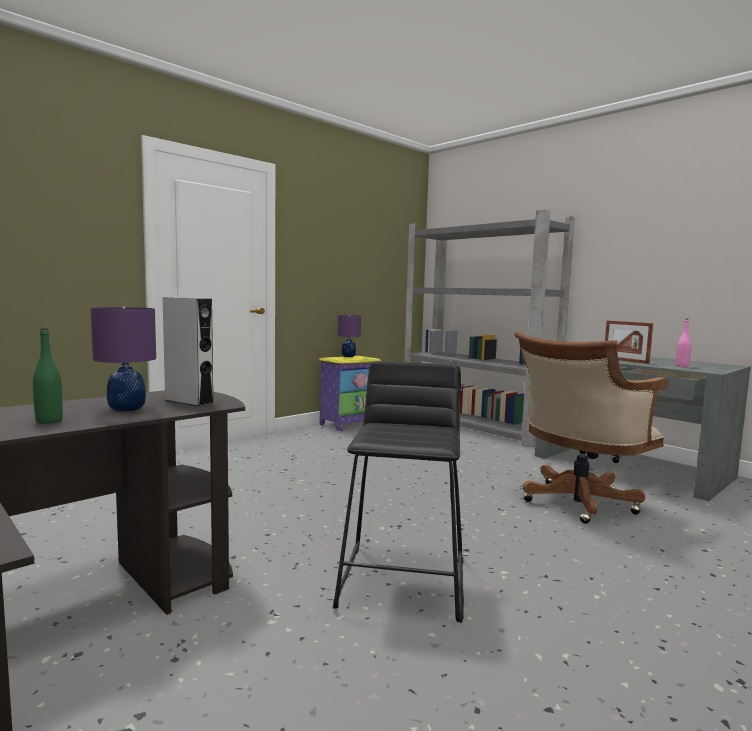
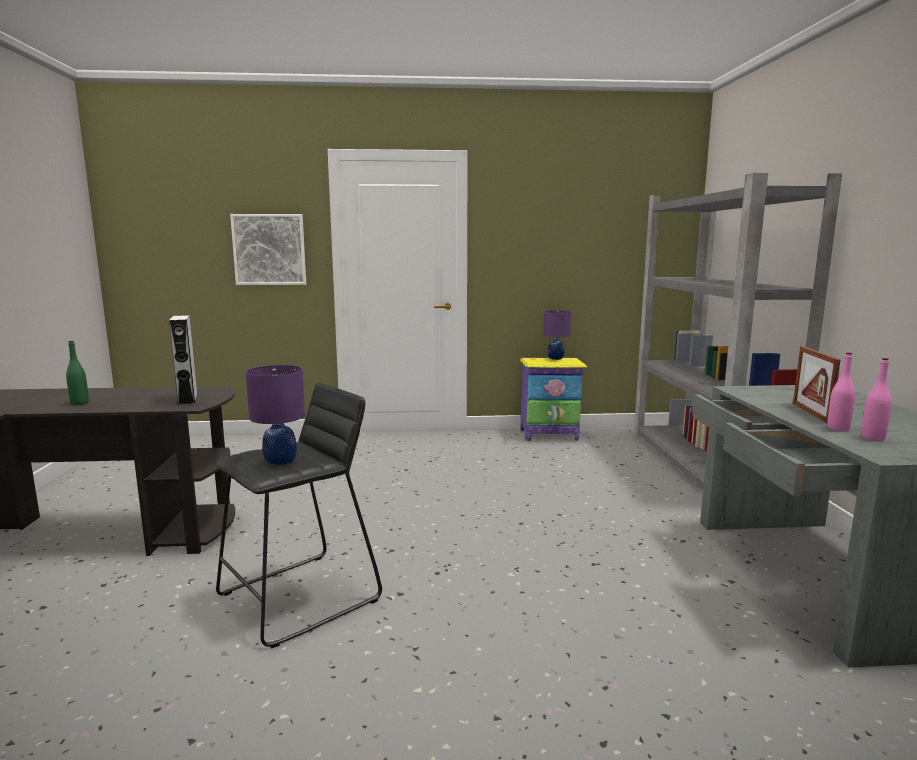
camera: 40 degrees right, 5 degrees up
purple table lamp [91,306,156,412] -> purple table lamp moved to [246,365,305,465]
office chair [514,331,668,524] -> none
none -> picture [230,214,306,285]
none -> pink bottle [827,352,855,432]

